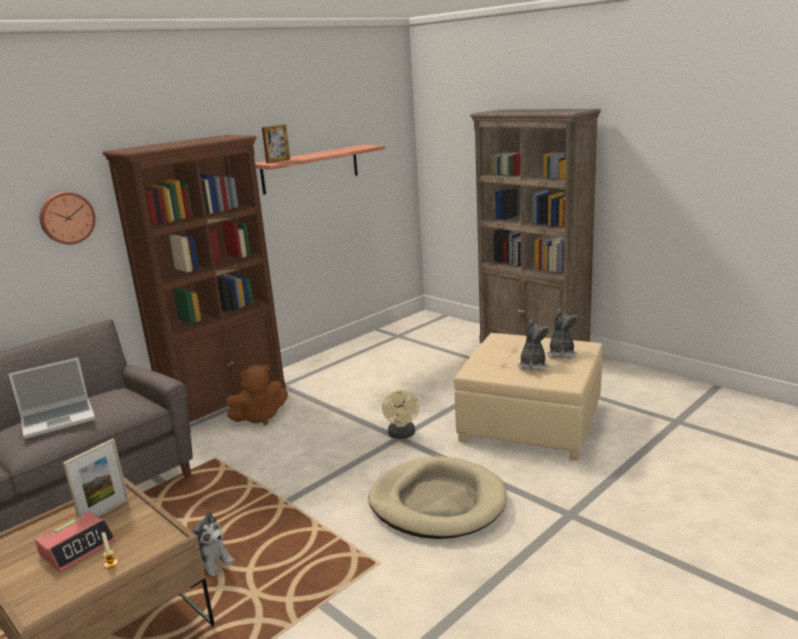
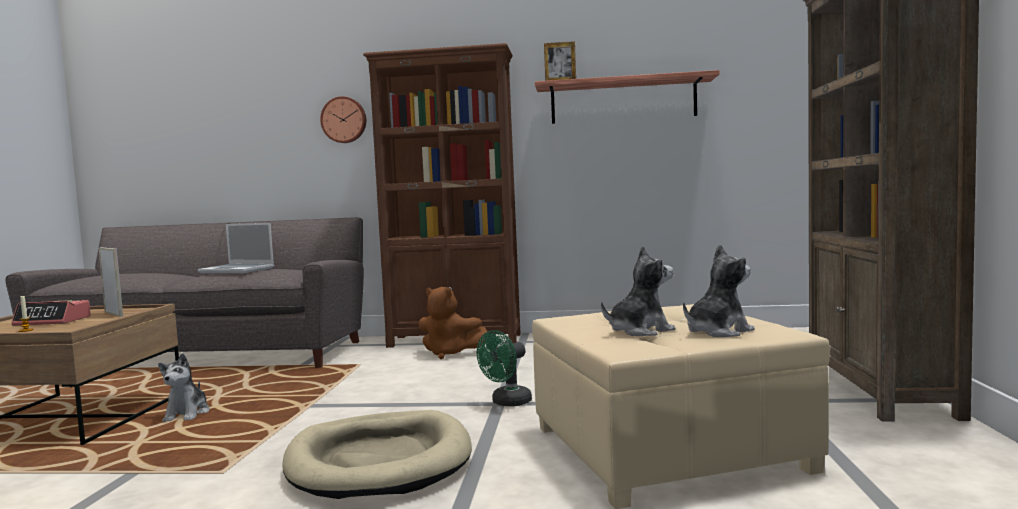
camera: 50 degrees right, 15 degrees down
picture frame [63,439,129,517] -> picture frame turned 135 degrees counterclockwise [98,247,123,317]
beige fan [382,390,419,439] -> green fan [477,330,532,406]

